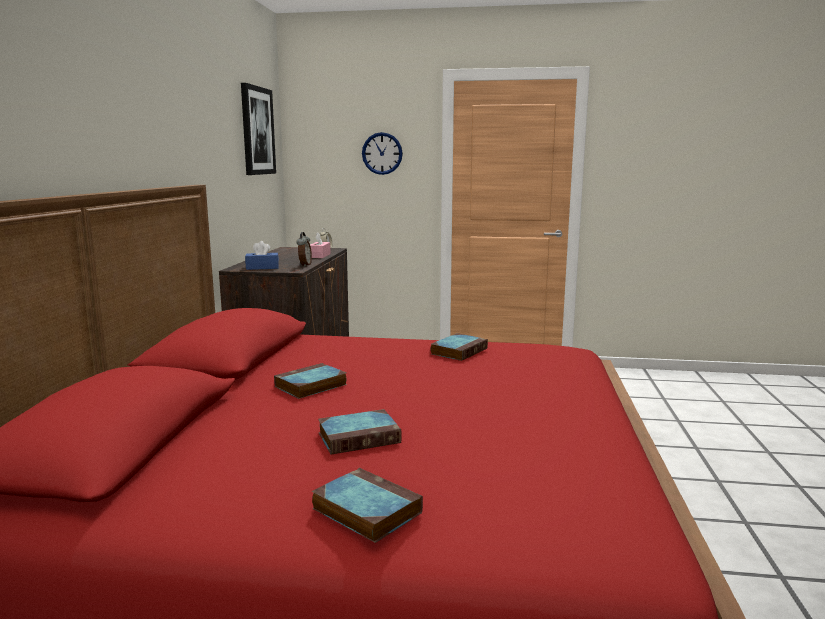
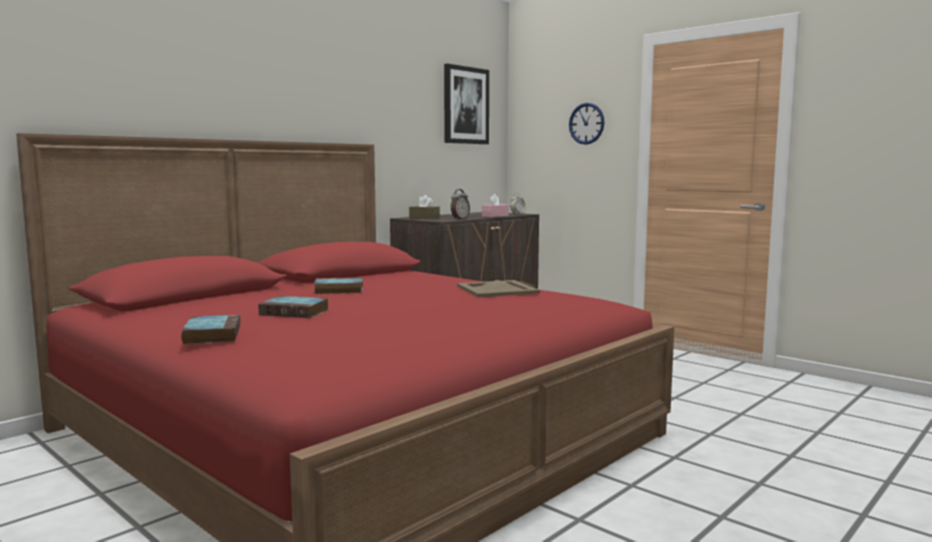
camera: 35 degrees right, 5 degrees down
blue tissue box [245,241,279,270] -> brown tissue box [409,195,440,219]
book [431,333,488,361] -> beige tray [457,280,540,297]

